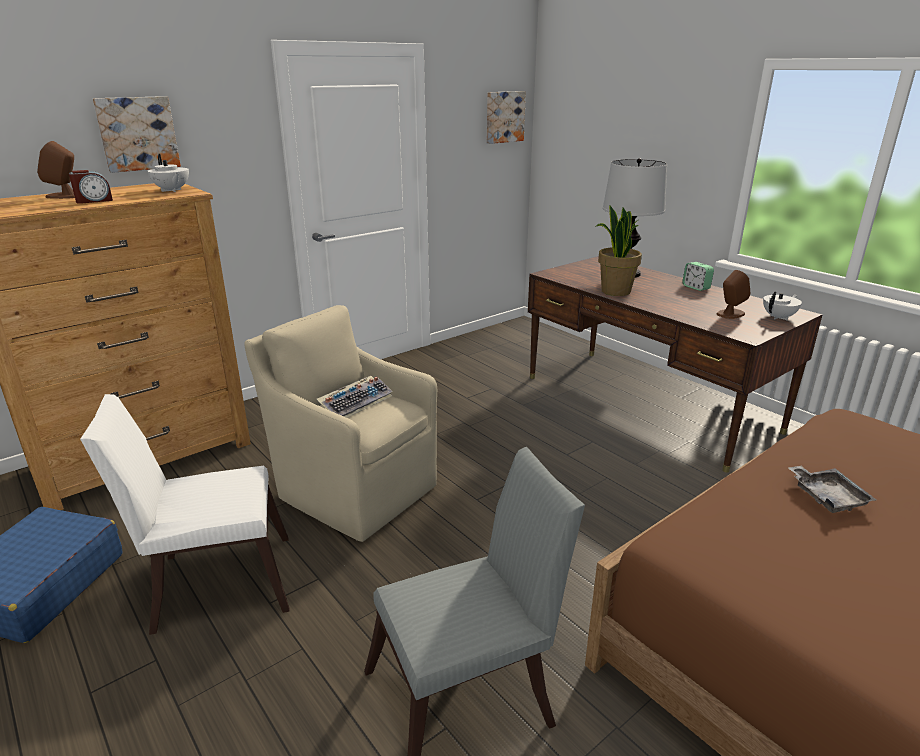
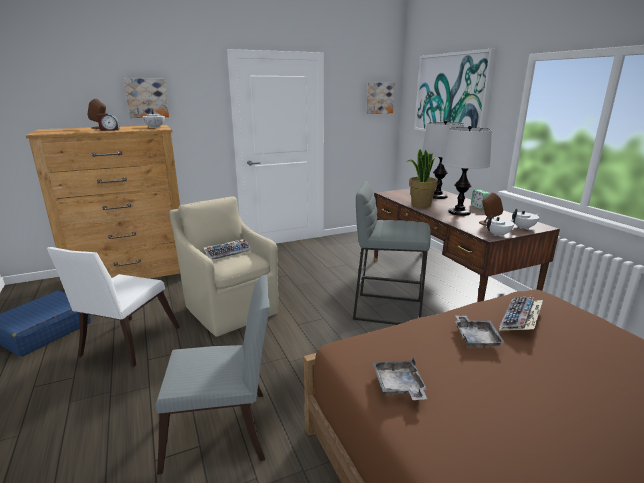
camera: 15 degrees right, 5 degrees down
white chair [80,394,289,635] -> white chair turned 75 degrees counterclockwise [47,247,180,367]
none -> grey stool [353,181,431,325]
none -> grey tray [373,358,427,400]
none -> picture [414,49,496,131]
none -> table lamp [442,126,492,216]
none -> white teapot [486,215,514,237]
none -> keyboard [499,296,543,331]

